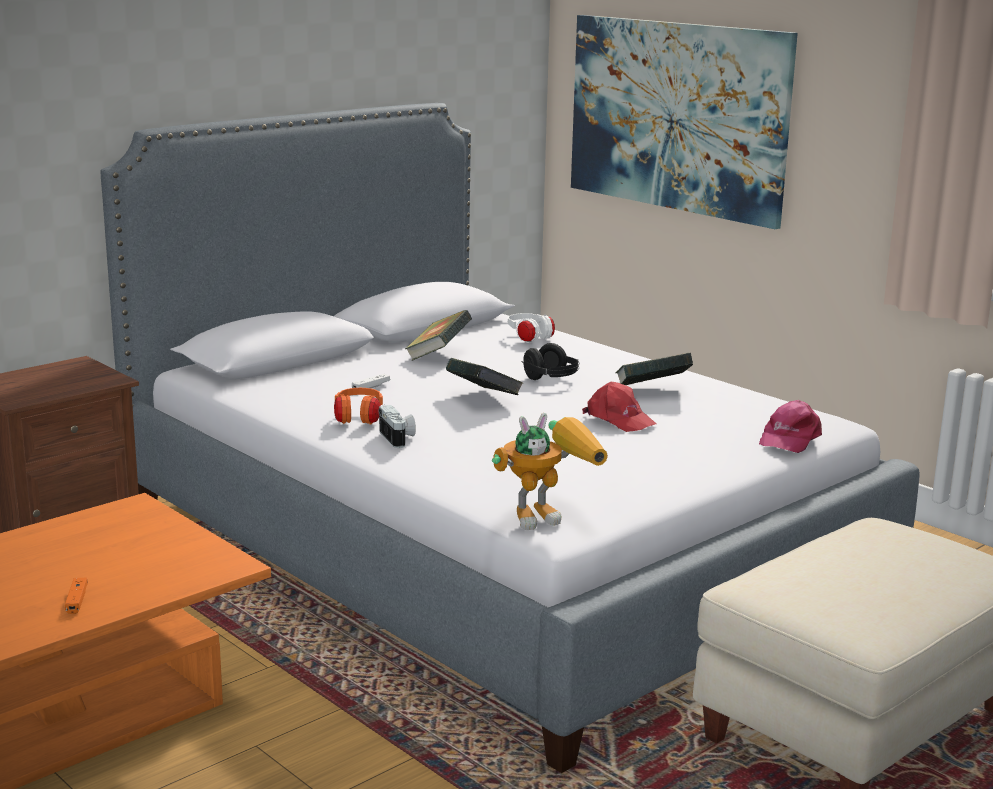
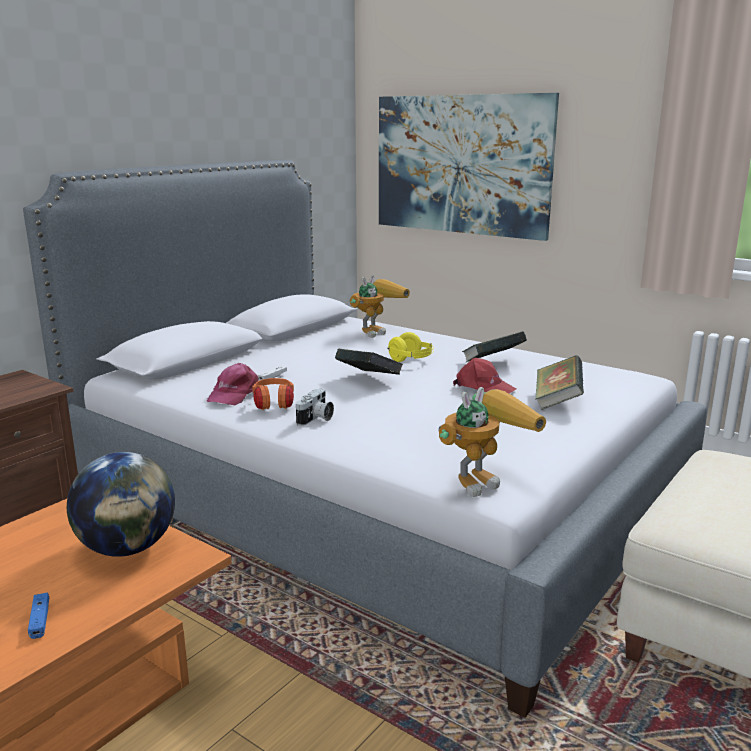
camera: 10 degrees left, 0 degrees up
orange game controller [65,578,88,614] -> blue game controller [28,593,49,639]
camera [379,405,416,448] -> camera turned 60 degrees clockwise [296,389,334,426]
book [405,310,472,361] -> book moved to [535,355,584,410]
white headphones [508,313,555,343] -> toy robot [349,275,410,338]
black headphones [521,343,579,380] -> yellow headphones [387,332,434,362]
pink cap [759,400,822,453] -> pink cap moved to [207,363,259,405]
none -> globe [67,452,175,557]

